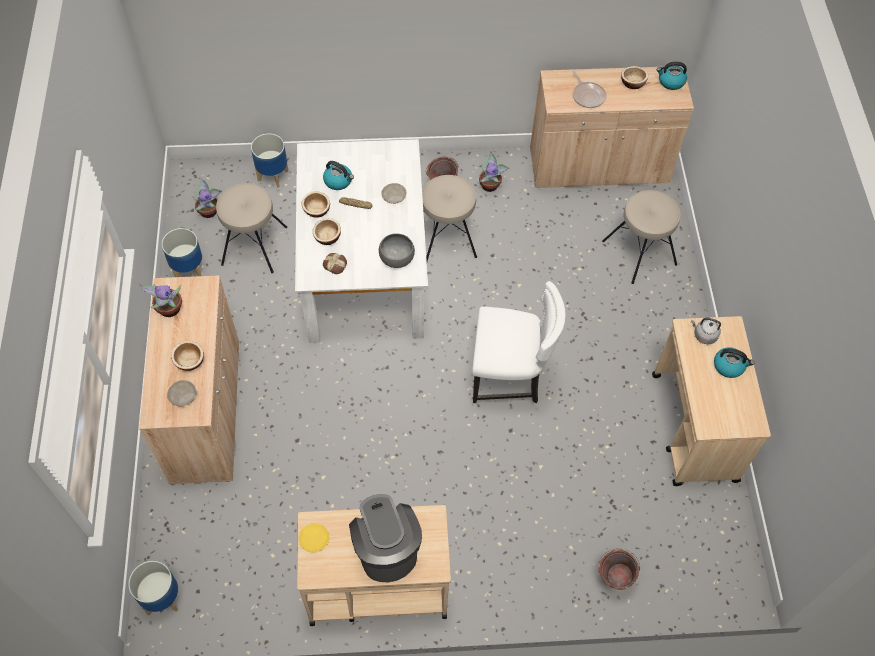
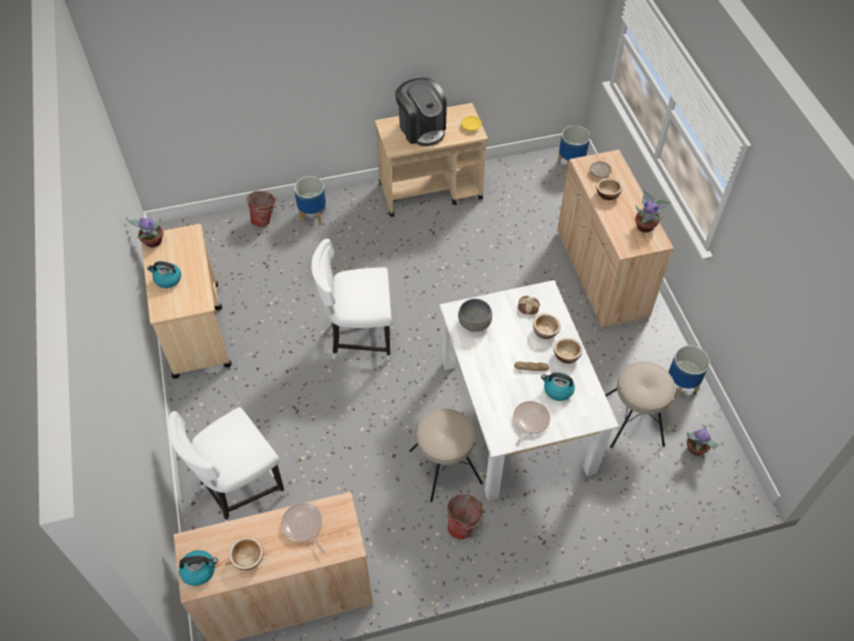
camera: 170 degrees right, 5 degrees down
planter [251,133,289,187] -> planter moved to [294,176,326,224]
beige plate [381,183,406,204] -> none
potted plant [479,151,509,192] -> potted plant moved to [126,217,163,248]
beige stool [602,190,681,284] -> white chair [168,407,286,522]
grey kettle [691,318,721,344] -> none
none -> frying pan [513,401,550,447]

